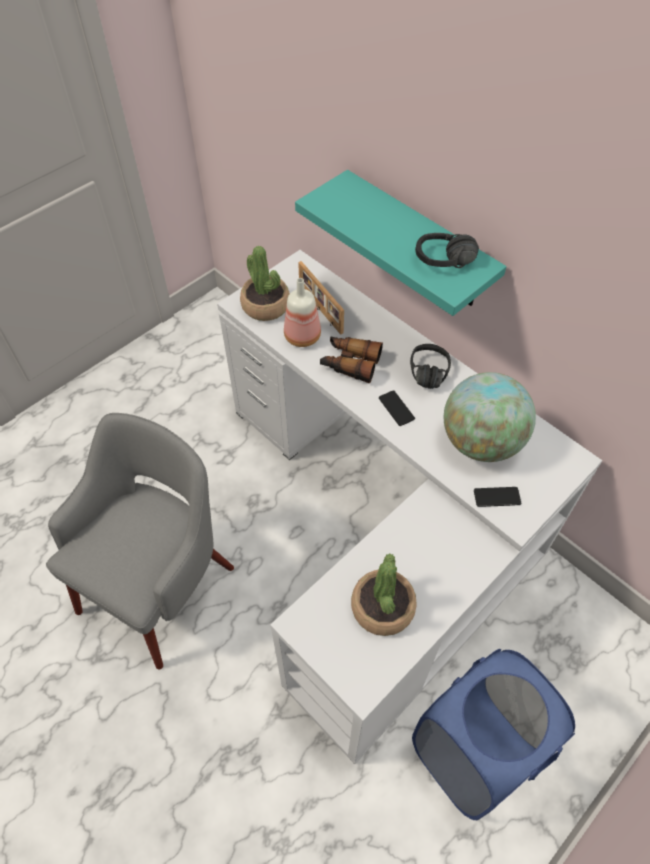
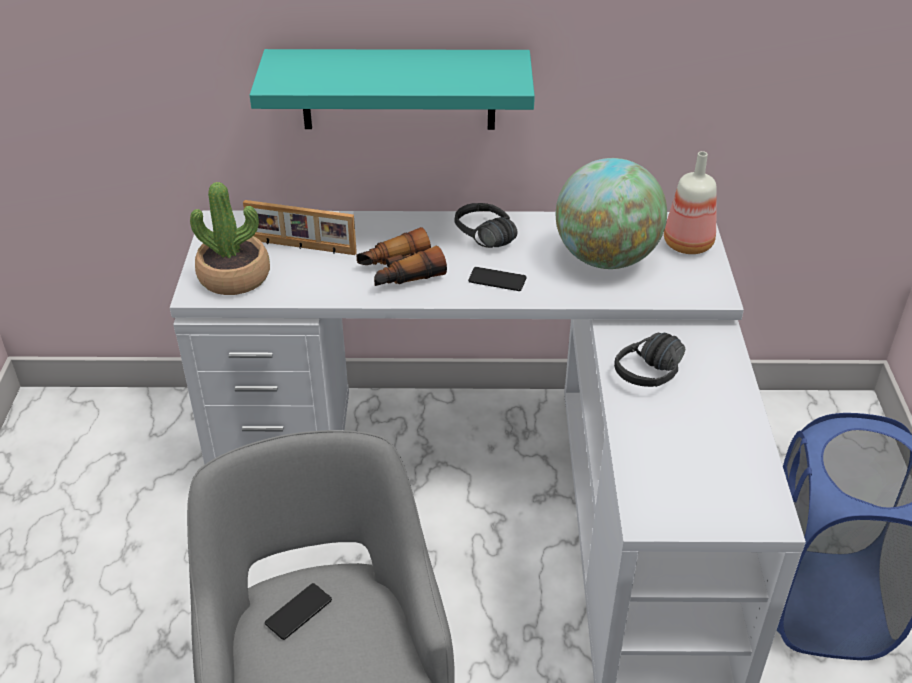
camera: 45 degrees left, 15 degrees down
bottle [284,278,321,347] -> bottle moved to [664,151,717,254]
potted plant [351,553,417,636] -> none
black headphones [415,233,479,268] -> black headphones moved to [614,333,685,387]
phone [474,487,521,507] -> phone moved to [265,583,332,640]

